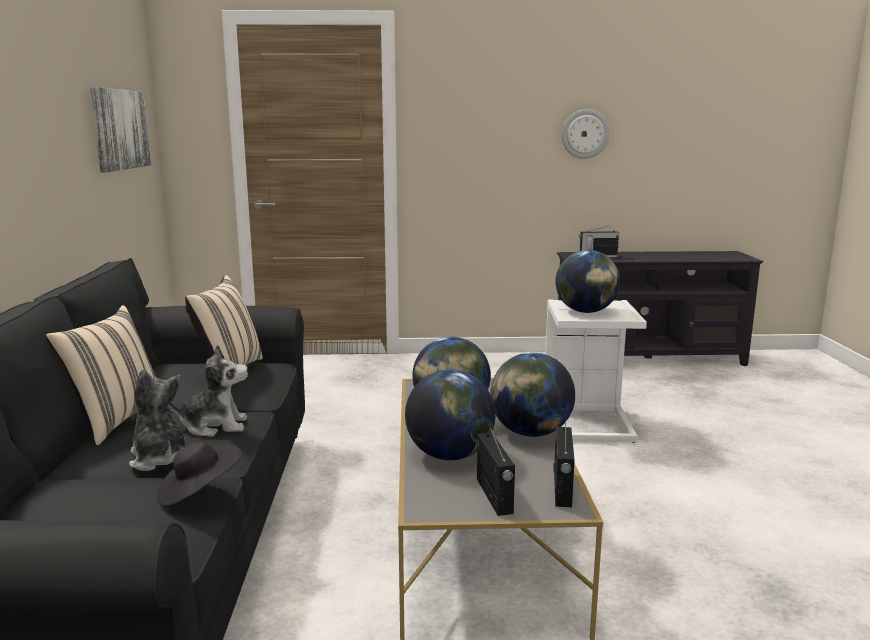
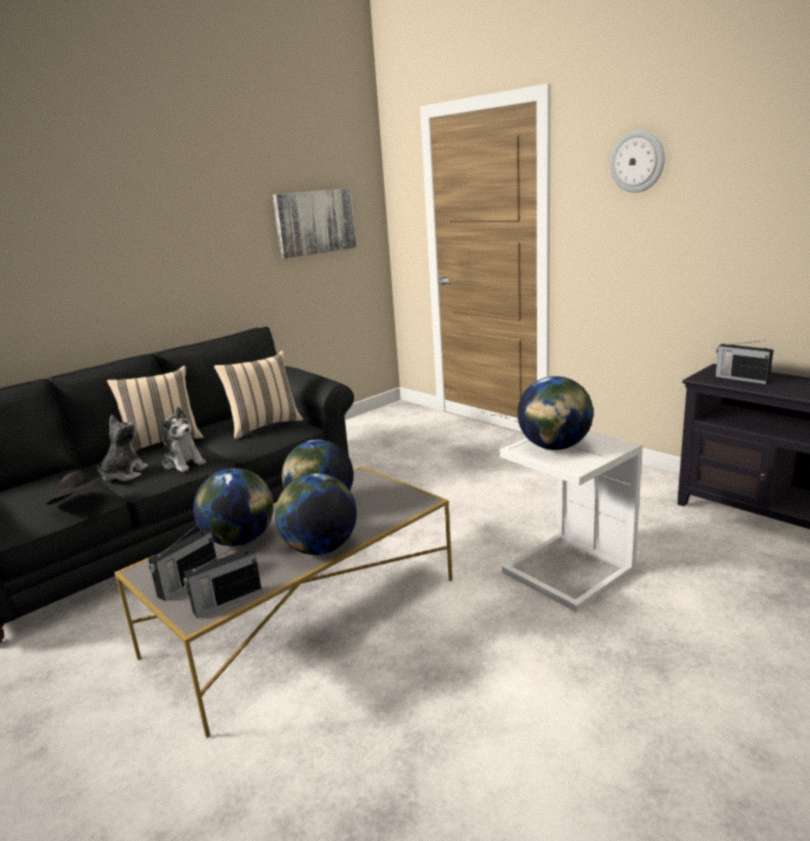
camera: 50 degrees right, 5 degrees up
wall clock [562,109,610,159] -> wall clock moved to [610,130,665,193]

